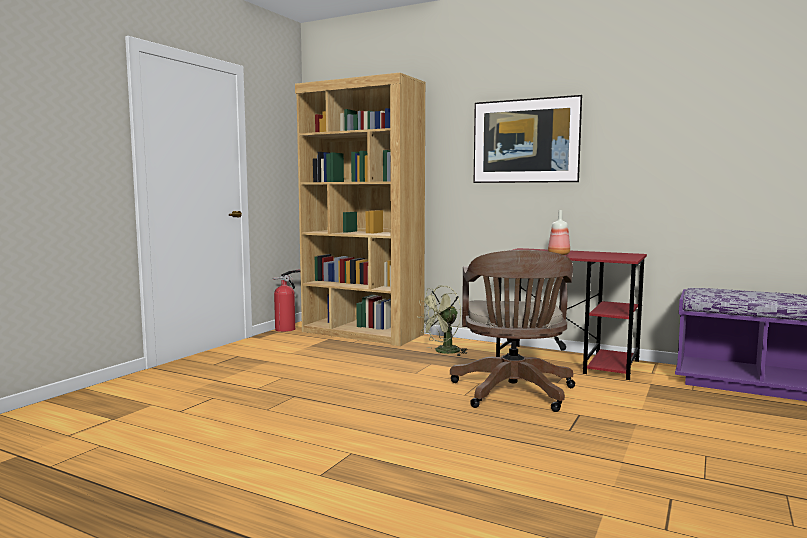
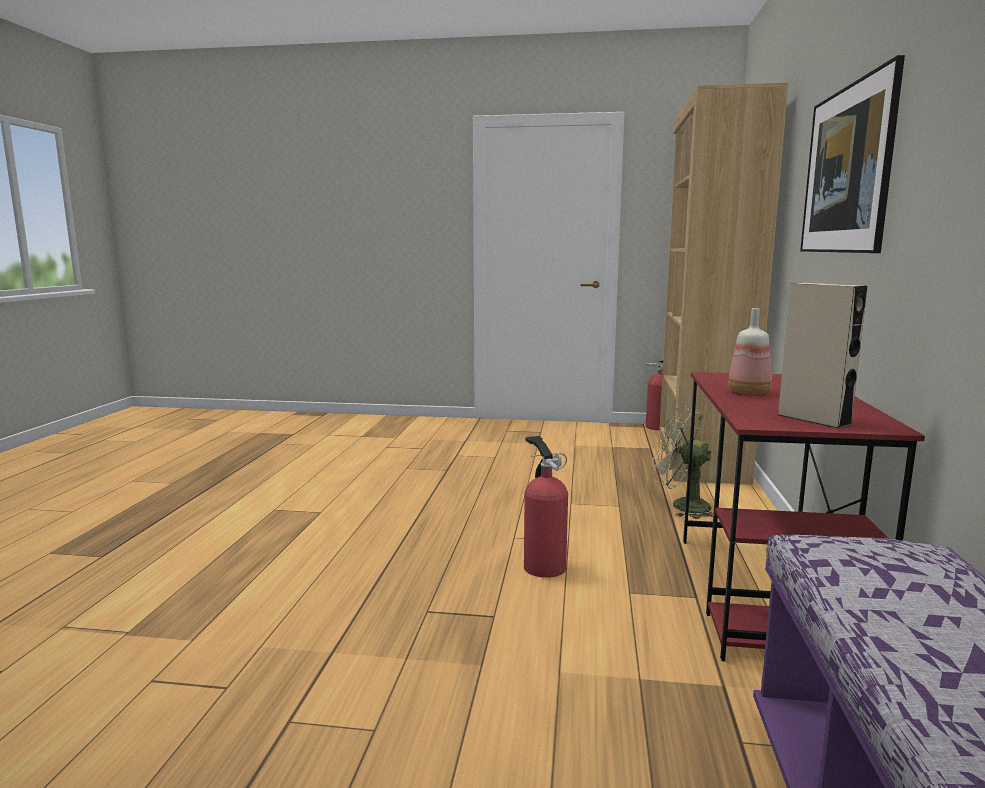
camera: 70 degrees right, 5 degrees up
brown office chair [450,250,575,412] -> fire extinguisher [524,436,568,578]
none -> beige speaker [778,283,867,429]

